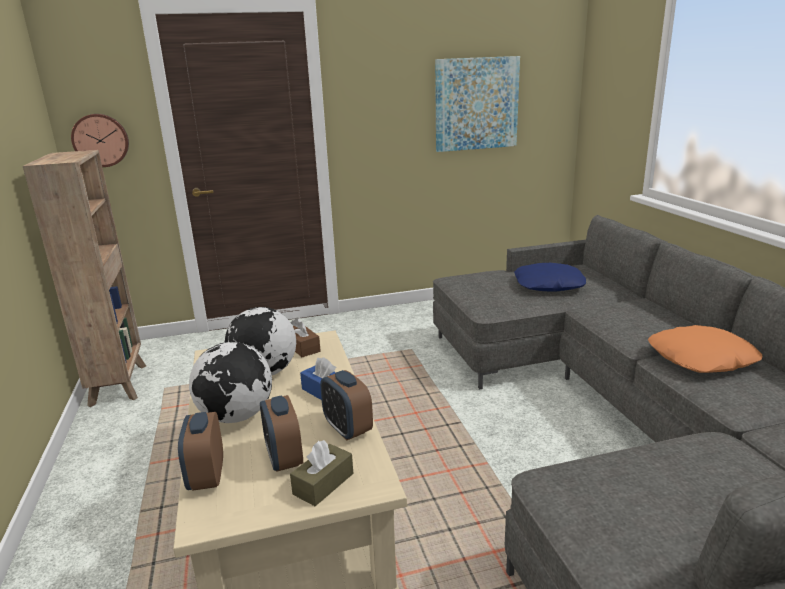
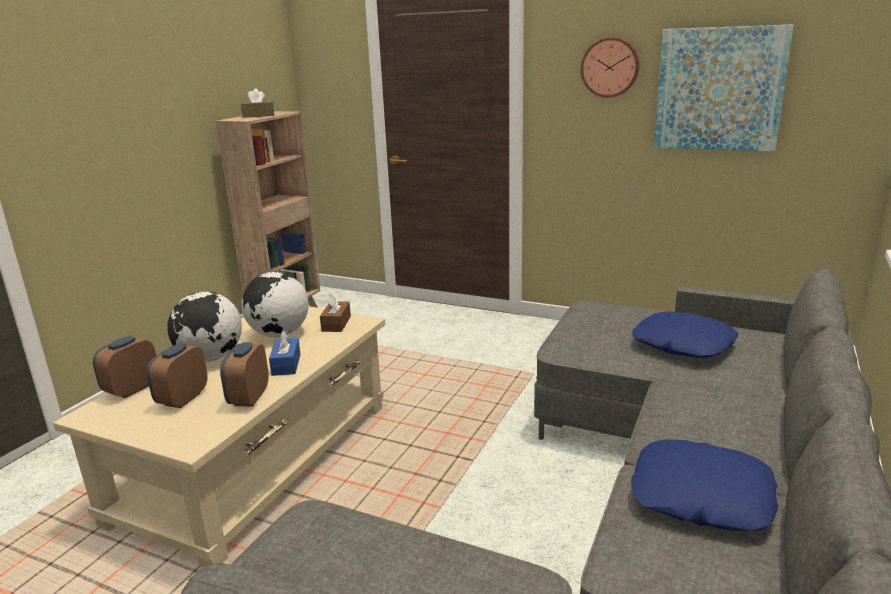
camera: 40 degrees right, 0 degrees up
wall clock [71,114,129,167] -> wall clock moved to [581,37,640,98]
brown tissue box [290,440,353,506] -> brown tissue box moved to [241,89,274,118]
orange pillow [648,325,763,373] -> blue pillow [631,439,779,531]

